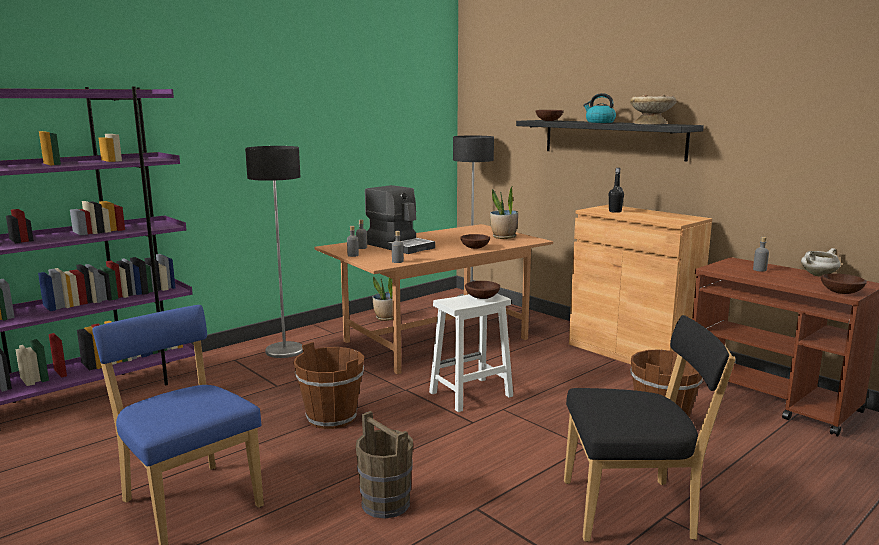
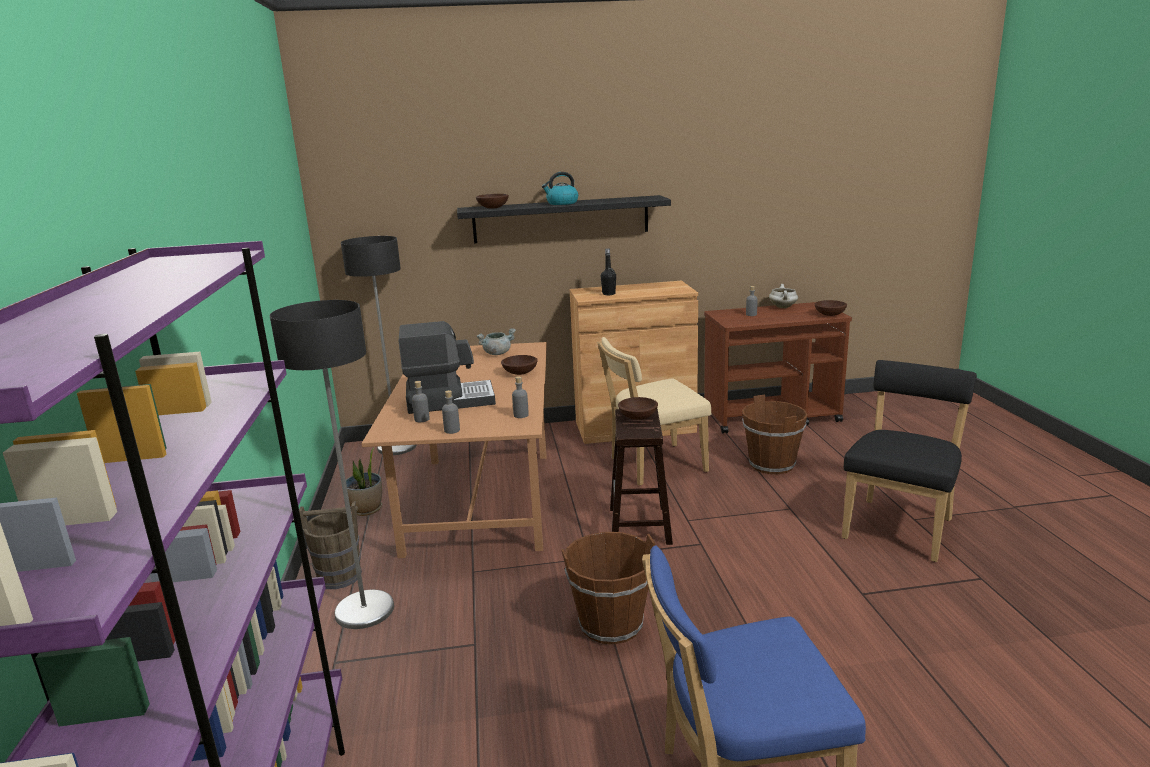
camera: 55 degrees left, 5 degrees up
brown bucket [356,411,413,519] -> brown bucket moved to [299,501,362,589]
white stool [429,294,513,412] -> brown stool [610,409,673,545]
potted plant [490,187,518,239] -> grey cooking pot [477,329,516,355]
beige bowl [630,94,677,125] -> none
none -> beige chair [598,337,711,486]

